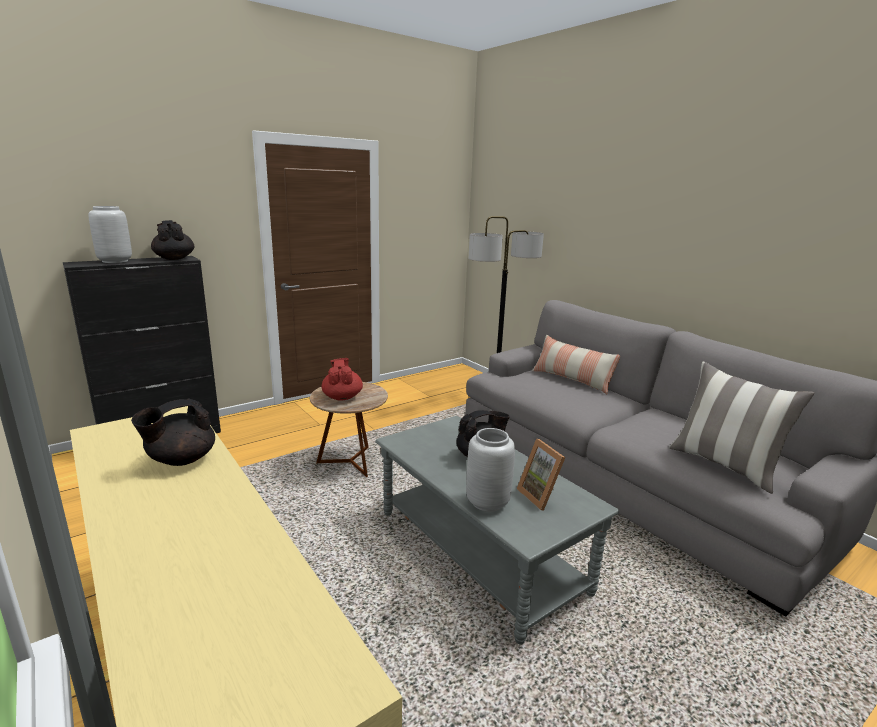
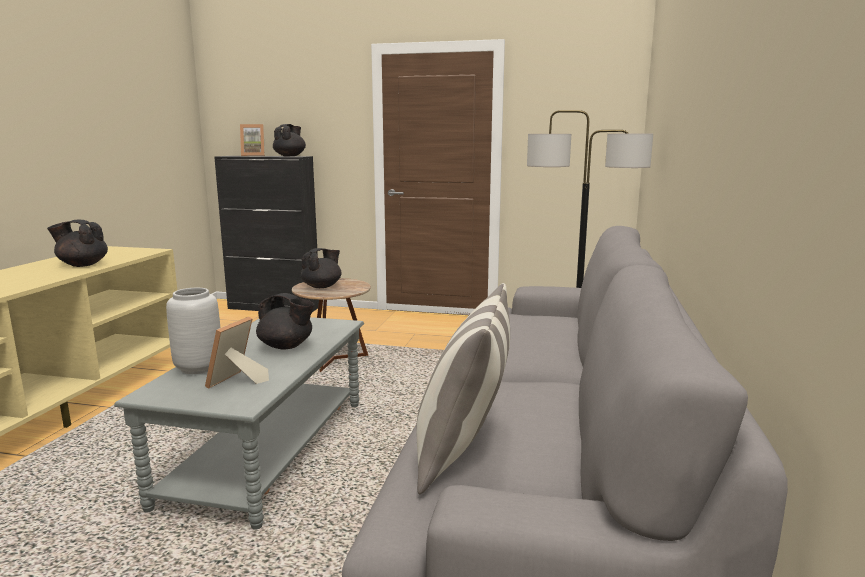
camera: 50 degrees right, 5 degrees down
grey vase [88,206,132,263] -> picture frame [240,124,265,156]
red teapot [322,358,363,401] -> black teapot [301,248,341,288]
pillow [532,335,620,394] -> none

